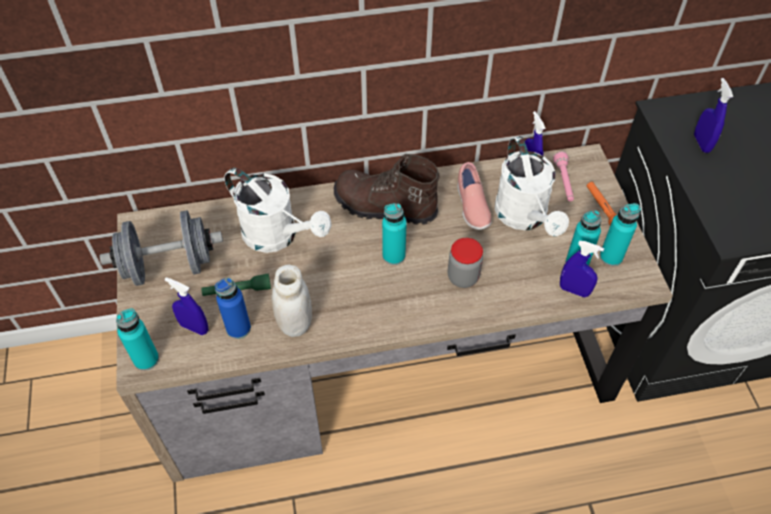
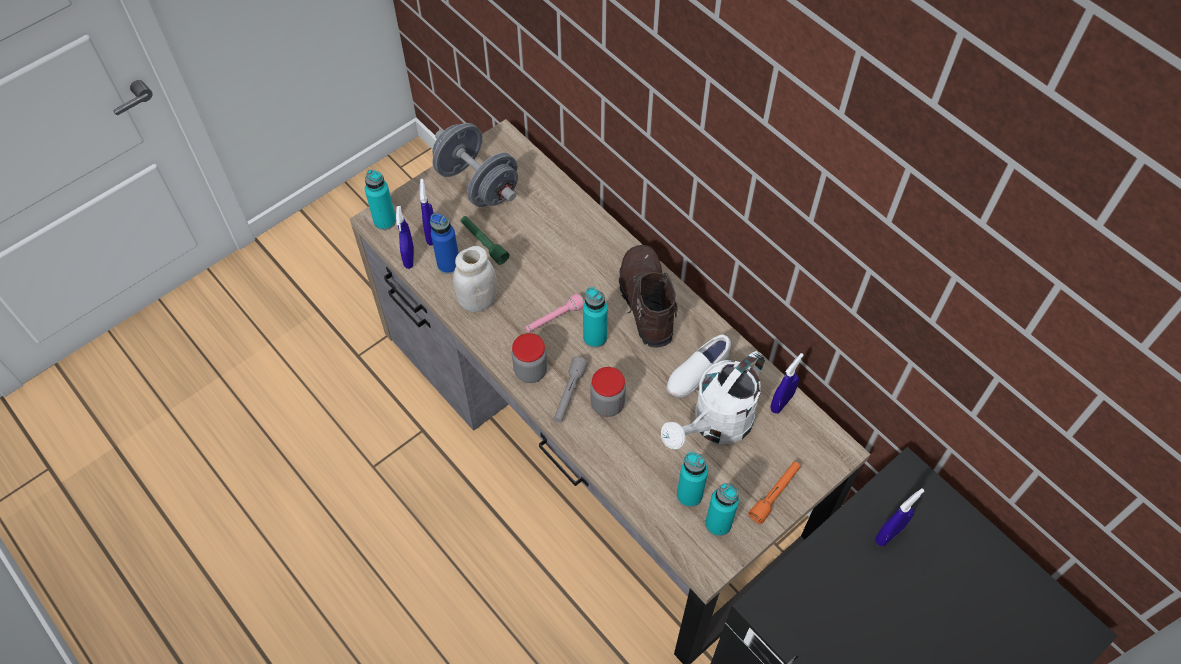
camera: 60 degrees right, 5 degrees up
white watering can [224,168,332,253] -> none
pink shoe [458,162,492,230] -> white shoe [666,335,731,398]
pink flashlight [553,151,574,202] -> pink flashlight moved to [525,293,584,332]
blue spray bottle [560,241,604,297] -> blue spray bottle moved to [396,206,414,269]
none -> jar [512,333,547,383]
none -> grey flashlight [554,357,588,423]

